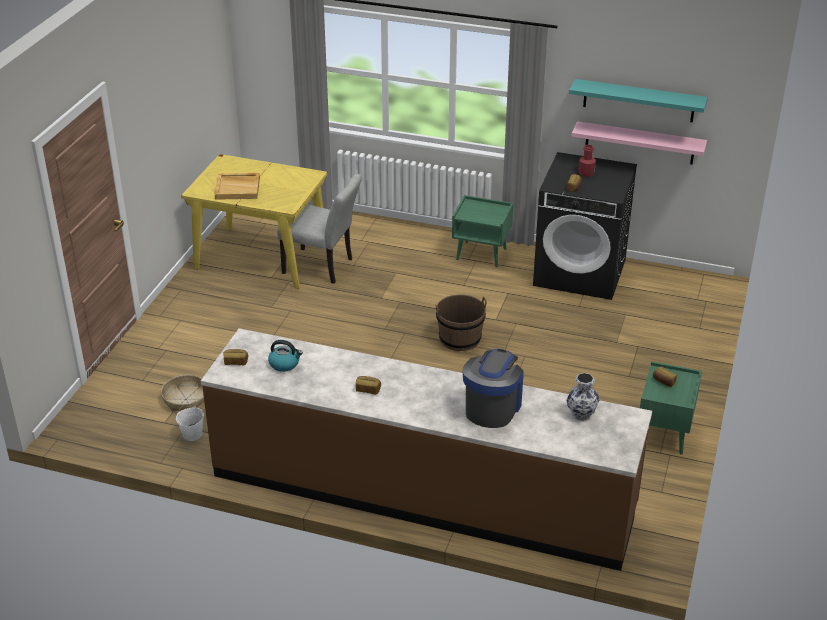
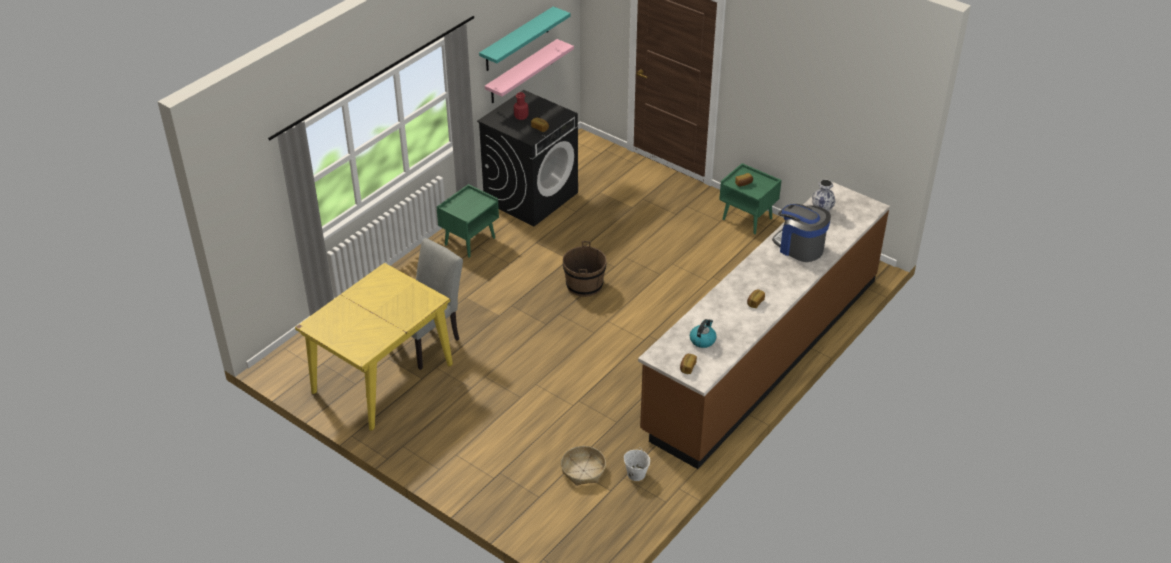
camera: 70 degrees left, 5 degrees up
beige tray [215,173,260,200] -> none

